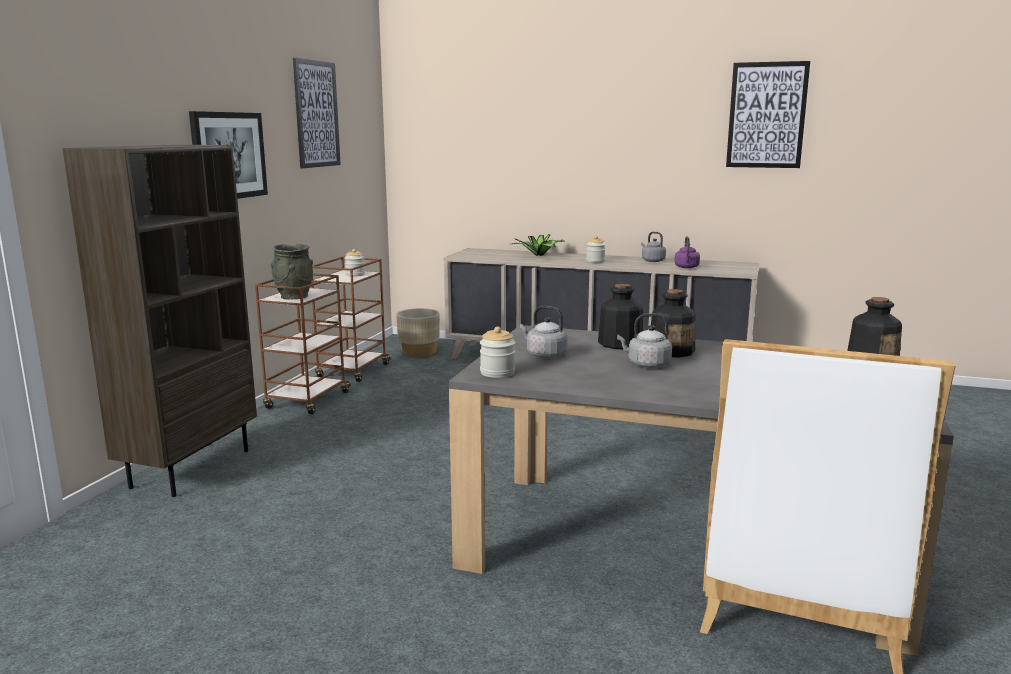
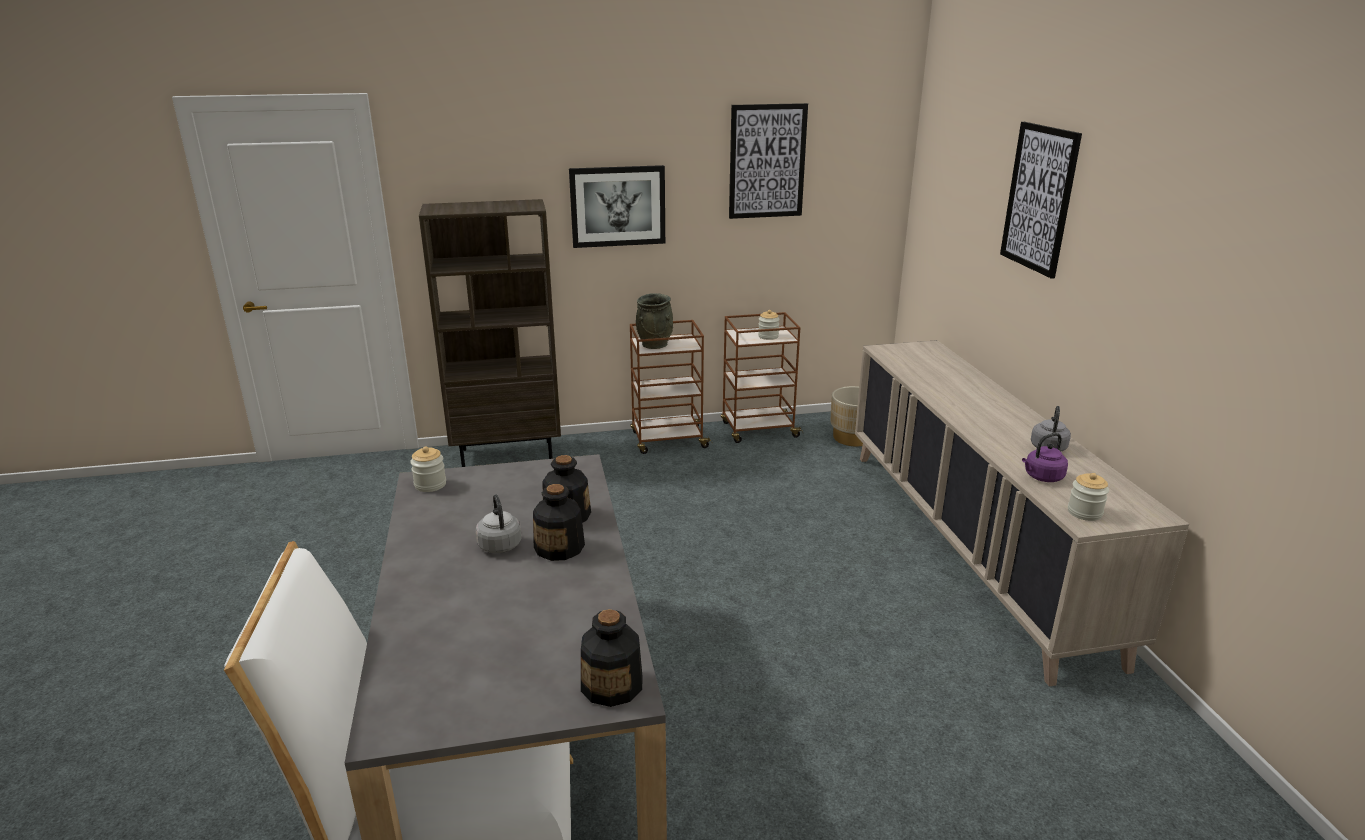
camera: 60 degrees right, 10 degrees up
potted plant [512,234,565,256] -> none
grey kettle [520,306,568,358] -> none
jar [586,236,606,263] -> jar moved to [1068,473,1109,521]
picture [726,61,810,168] -> picture moved to [1000,122,1082,279]

